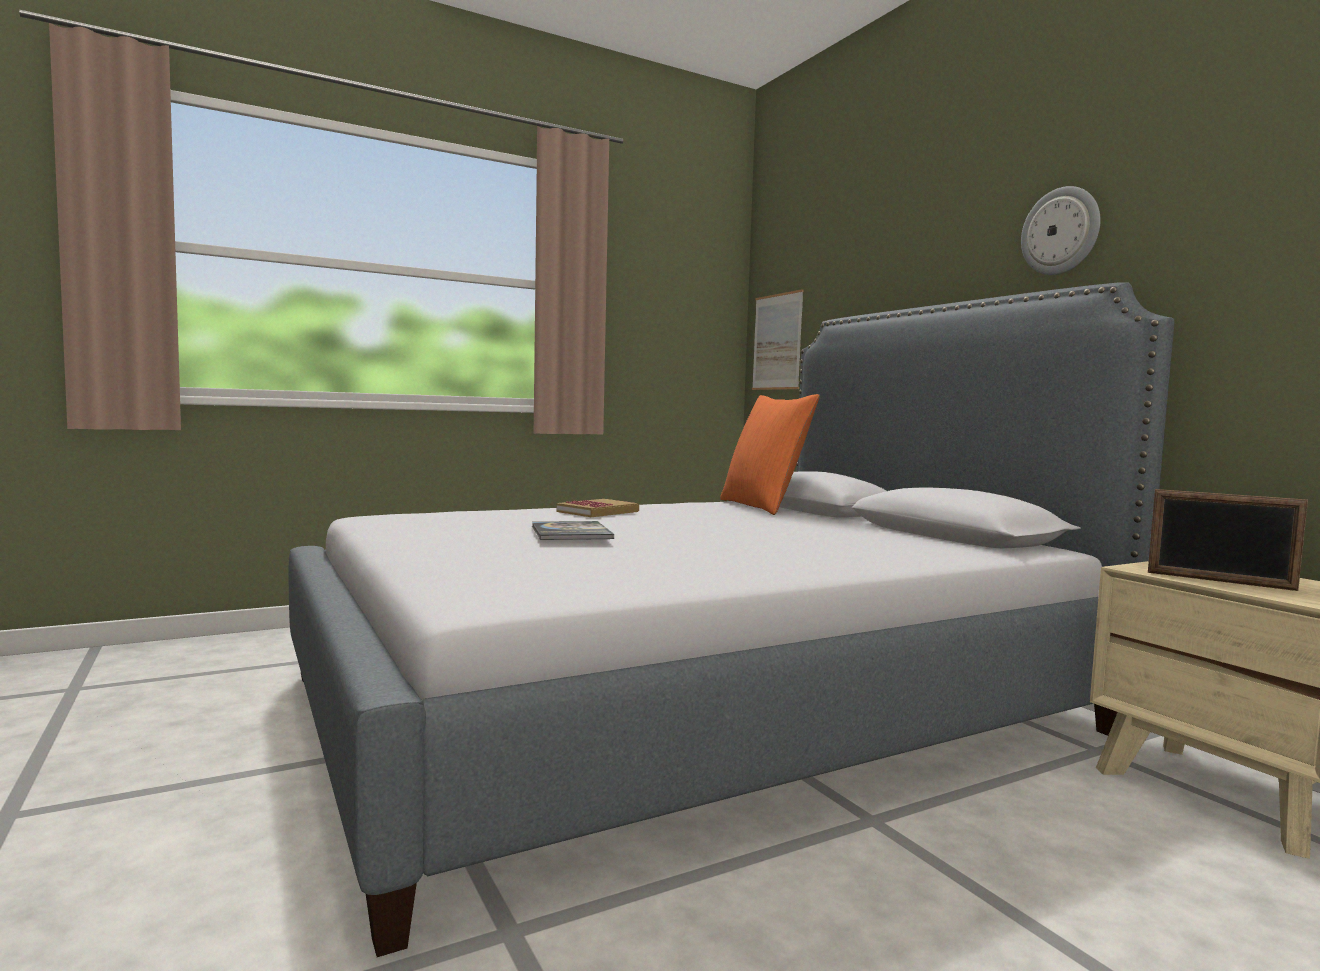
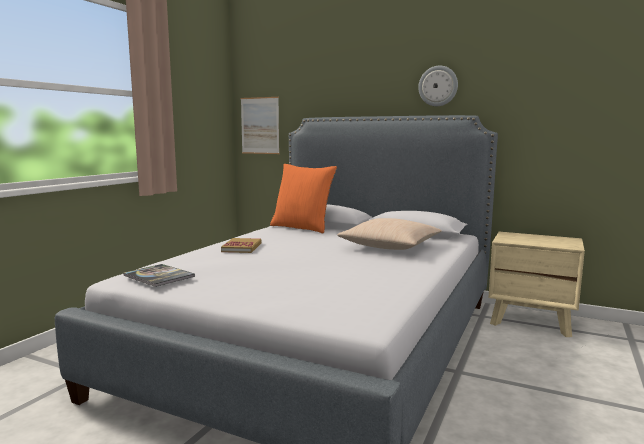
camera: 35 degrees left, 5 degrees up
book [532,521,614,540] -> book moved to [123,264,195,287]
picture frame [1148,489,1308,591] -> none
none -> beige pillow [337,218,442,250]

